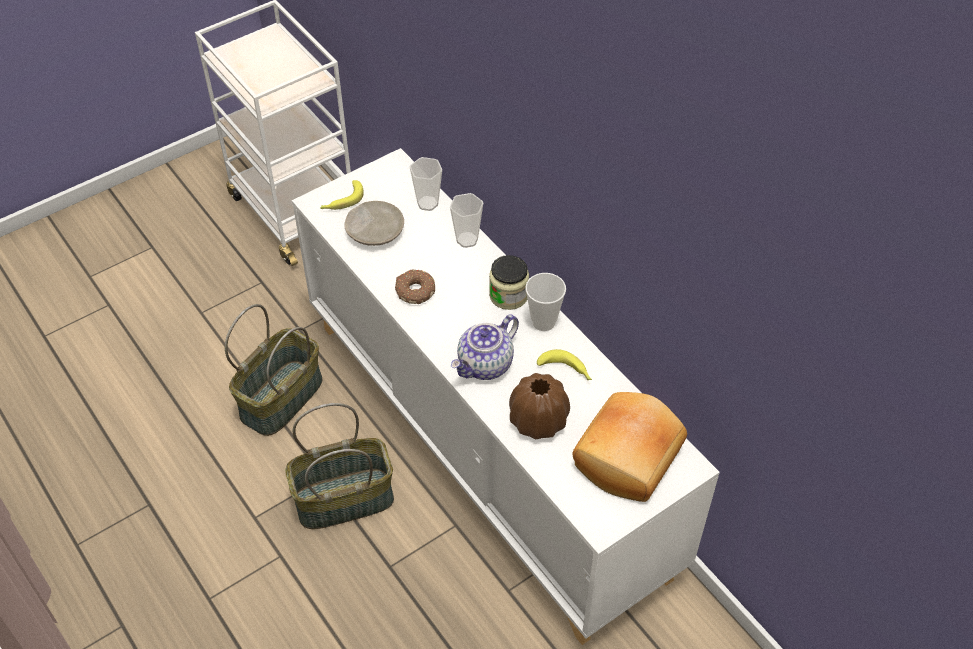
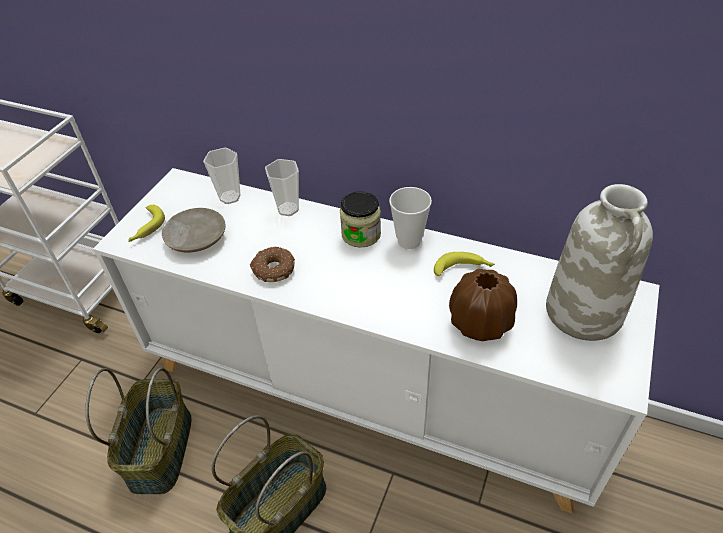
camera: 30 degrees left, 5 degrees down
teapot [451,314,519,380] -> none
bread [572,392,687,502] -> white vase [546,184,653,341]

